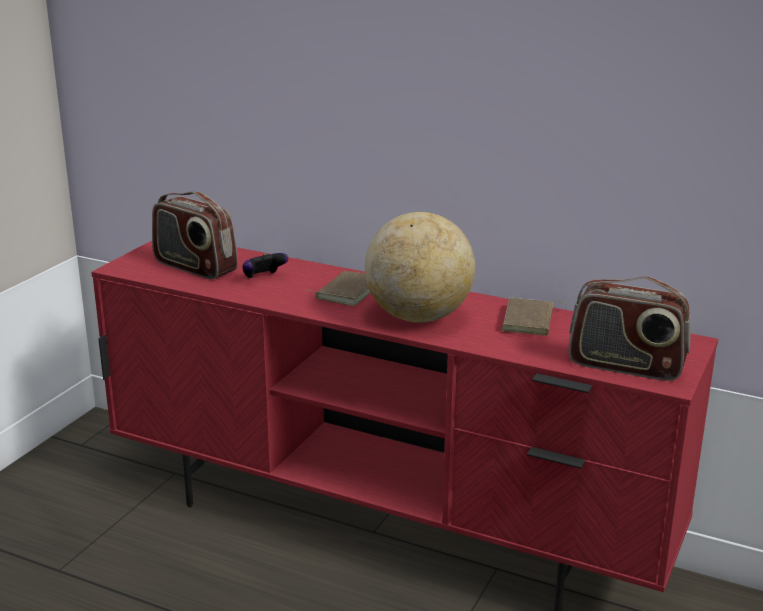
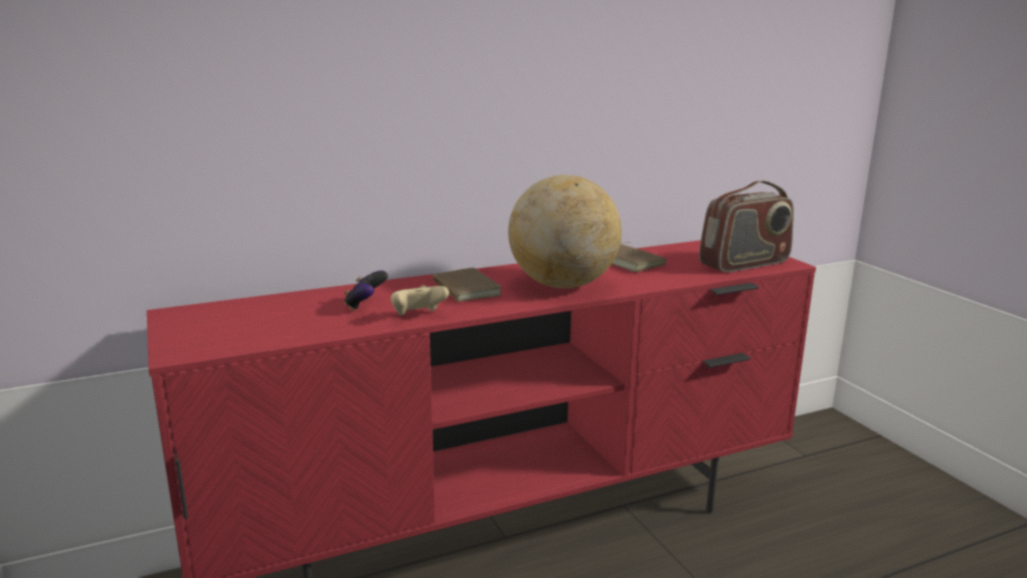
camera: 50 degrees left, 5 degrees down
radio [152,192,238,279] -> none
none -> beige game controller [391,285,449,315]

